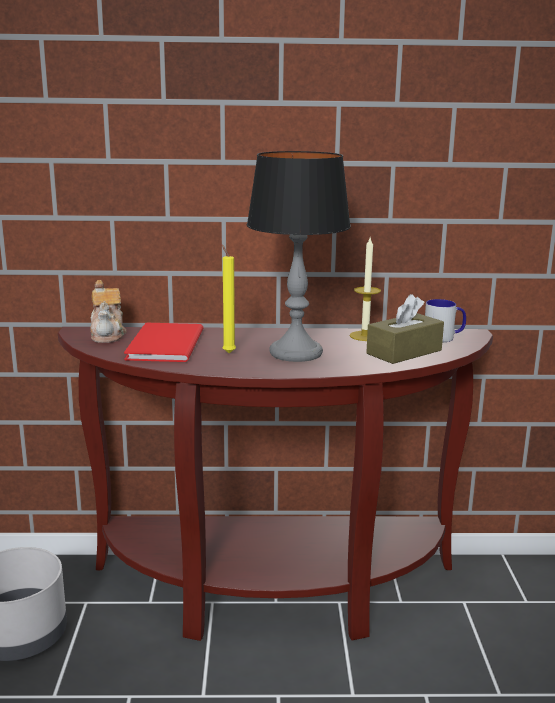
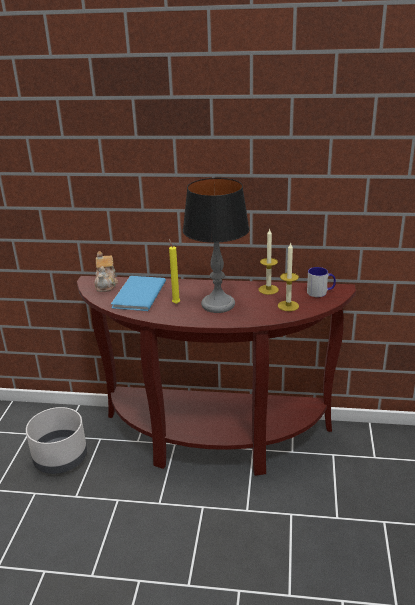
camera: 10 degrees right, 10 degrees up
red book [124,323,203,362] -> blue book [111,276,166,311]
brown tissue box [366,294,444,364] -> candle [278,243,299,311]

